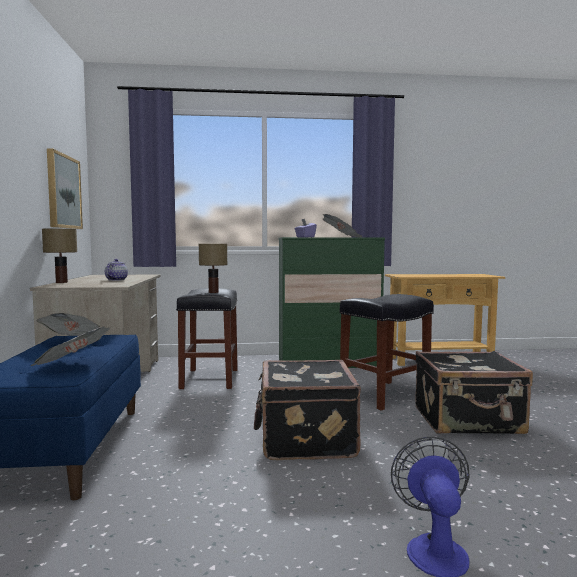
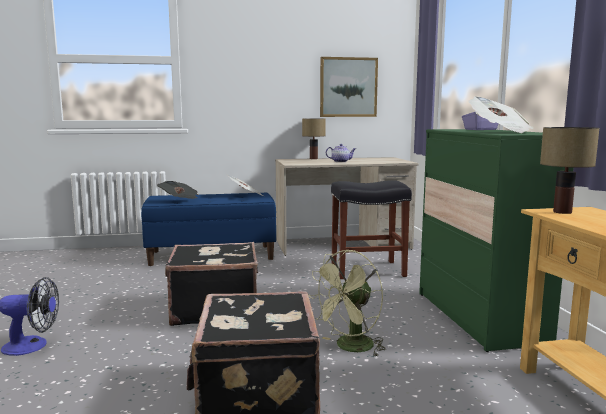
camera: 85 degrees right, 5 degrees up
table lamp [199,244,227,293] -> table lamp moved to [540,127,599,214]
black stool [340,294,434,411] -> green fan [309,250,386,357]

